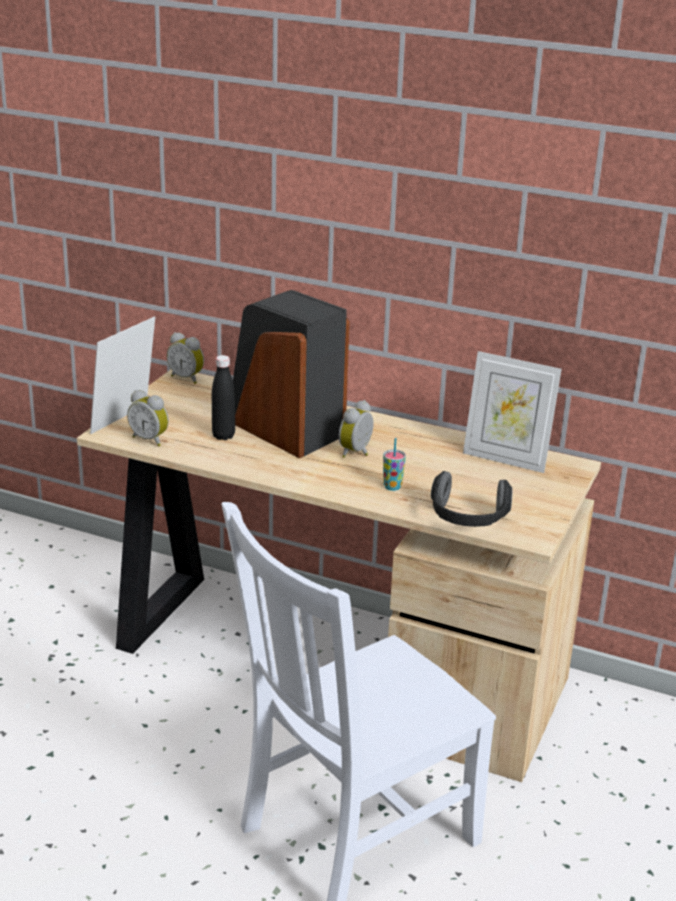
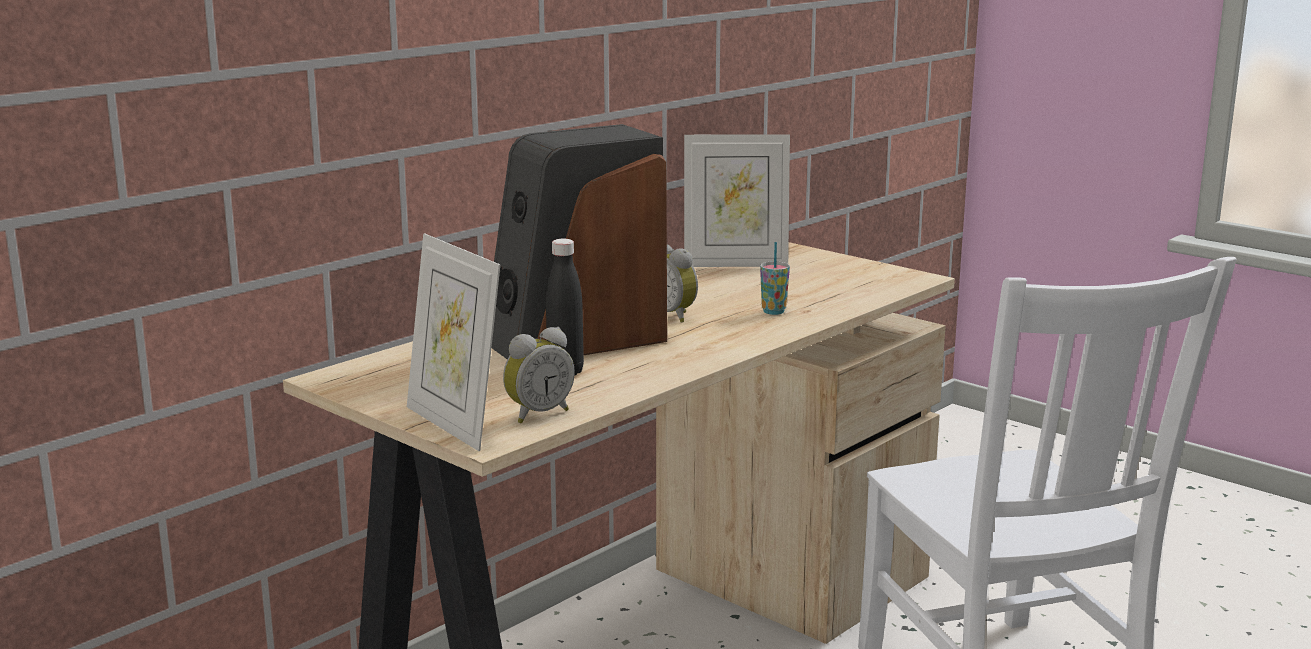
camera: 70 degrees left, 10 degrees down
alarm clock [167,332,204,384] -> none
headphones [431,471,513,527] -> none
picture frame [463,351,562,473] -> picture frame turned 45 degrees clockwise [684,134,790,267]

